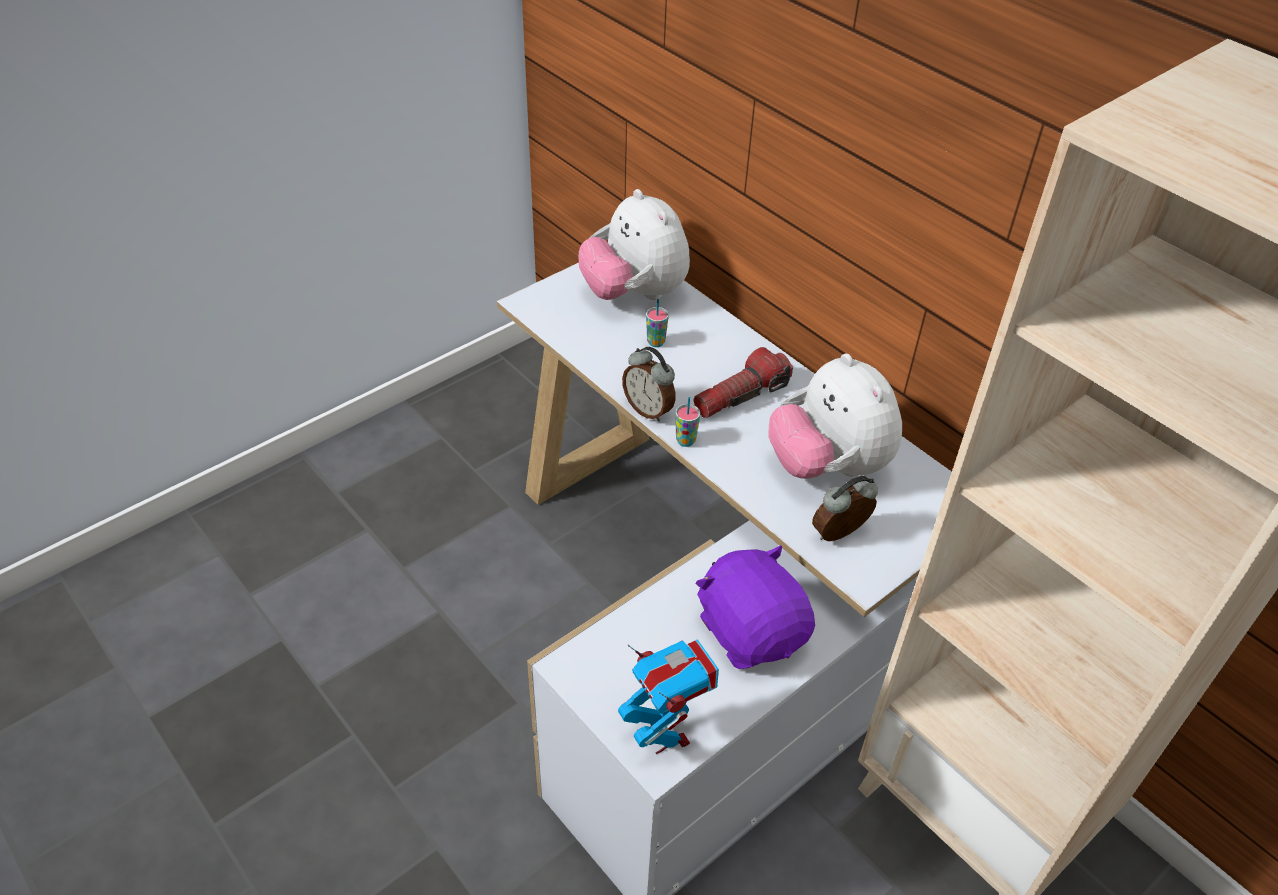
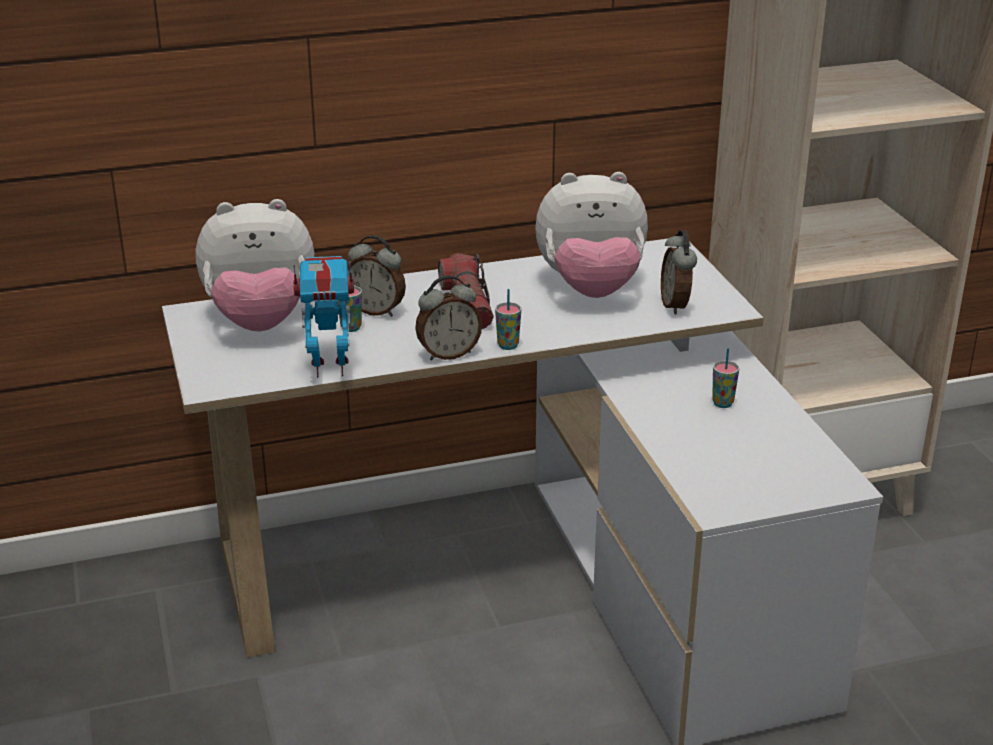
camera: 65 degrees left, 15 degrees down
toy robot [618,639,719,754] -> toy robot moved to [293,256,354,378]
purple plush toy [695,545,815,669] -> cup [712,348,740,408]
none -> alarm clock [347,235,406,317]

